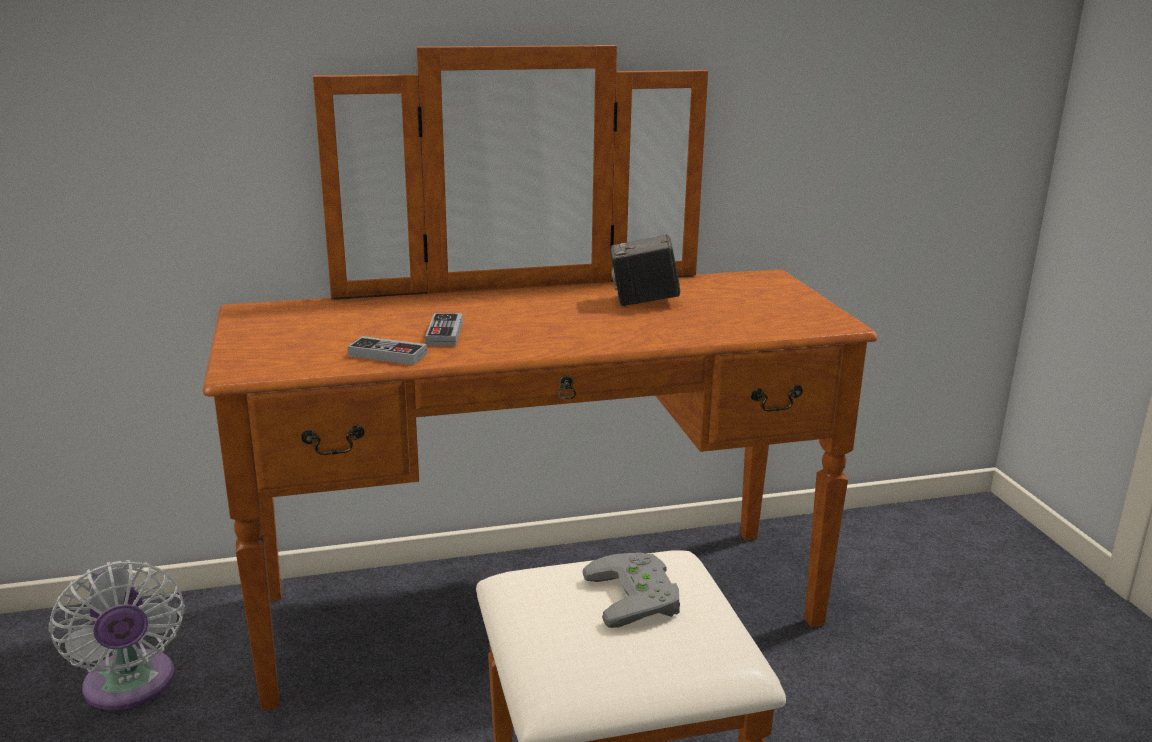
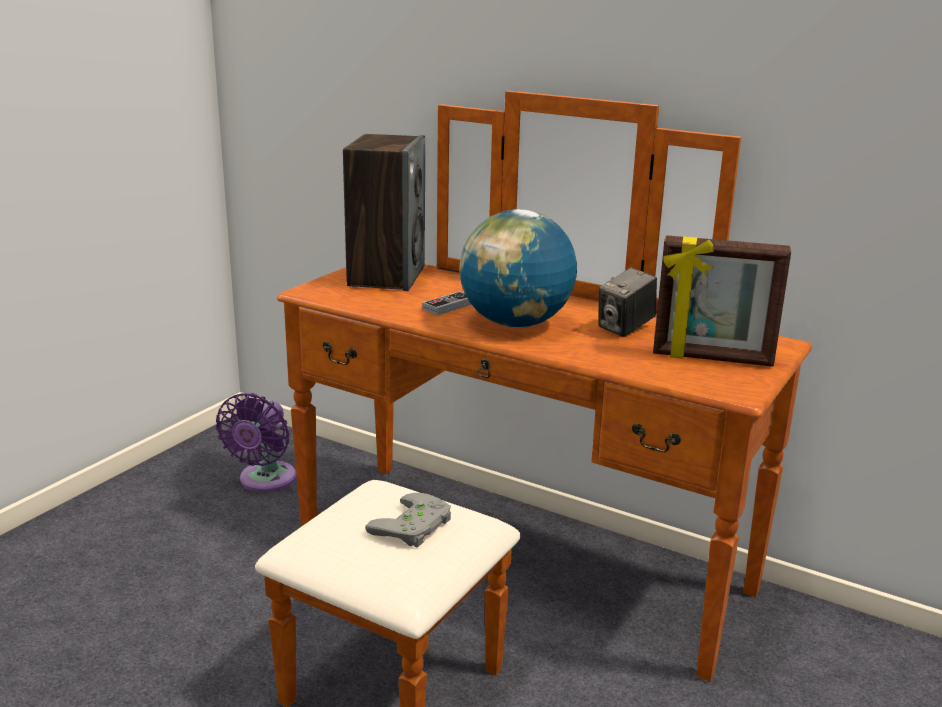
camera: 45 degrees right, 0 degrees up
white fan [49,560,185,710] -> purple fan [216,393,297,492]
game controller [347,336,427,365] -> none
camera [611,234,680,306] -> camera turned 90 degrees counterclockwise [599,267,657,337]
none -> speaker [343,134,425,291]
none -> globe [459,209,577,328]
none -> picture frame [653,235,791,367]

